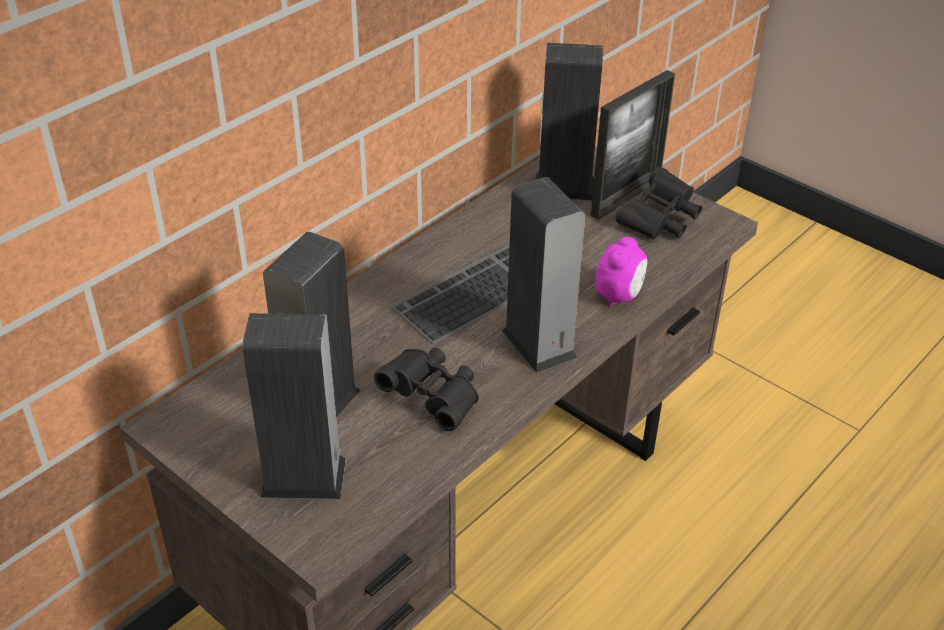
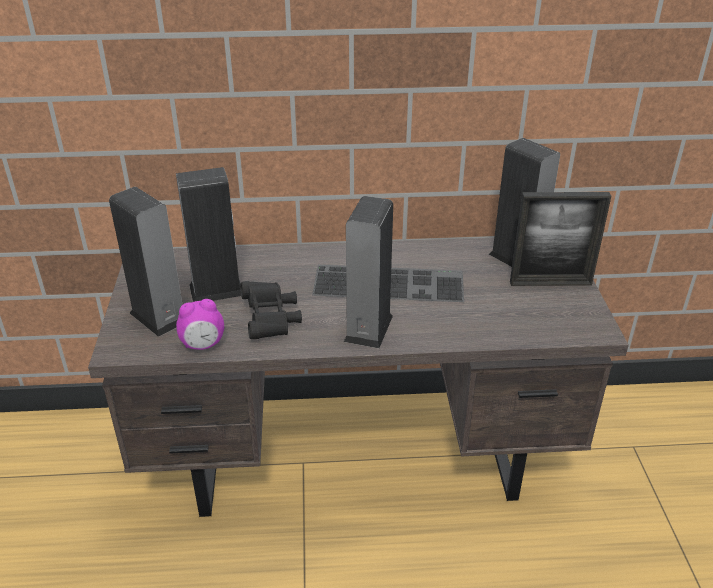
camera: 45 degrees right, 5 degrees down
alarm clock [595,237,648,306] -> alarm clock moved to [176,299,224,350]
black binoculars [615,166,702,240] -> none

